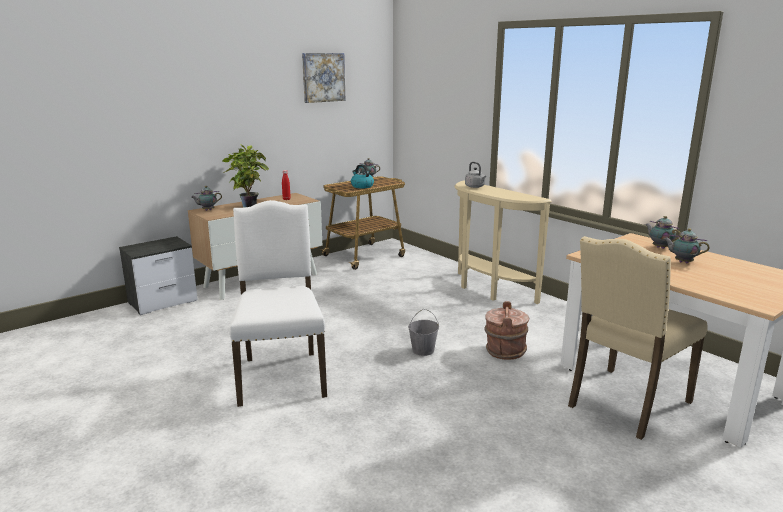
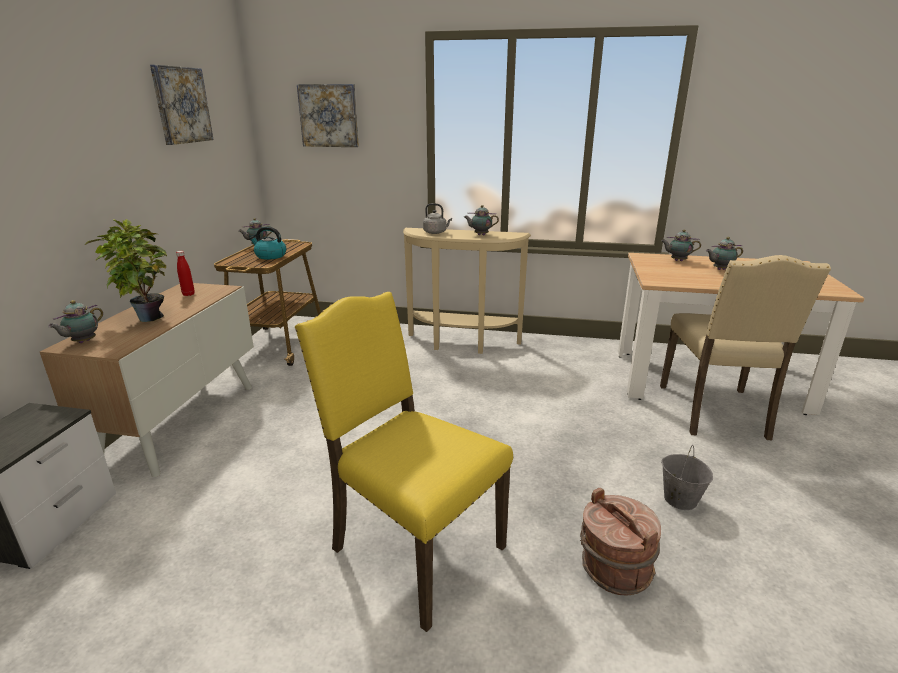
camera: 40 degrees left, 5 degrees up
white chair [229,200,327,407] -> yellow chair [295,292,513,632]
grey bucket [408,309,439,356] -> grey bucket moved to [661,445,713,510]
brown bucket [484,301,529,360] -> brown bucket moved to [580,488,661,596]
none -> picture [297,84,359,147]
none -> teapot [464,205,499,235]

